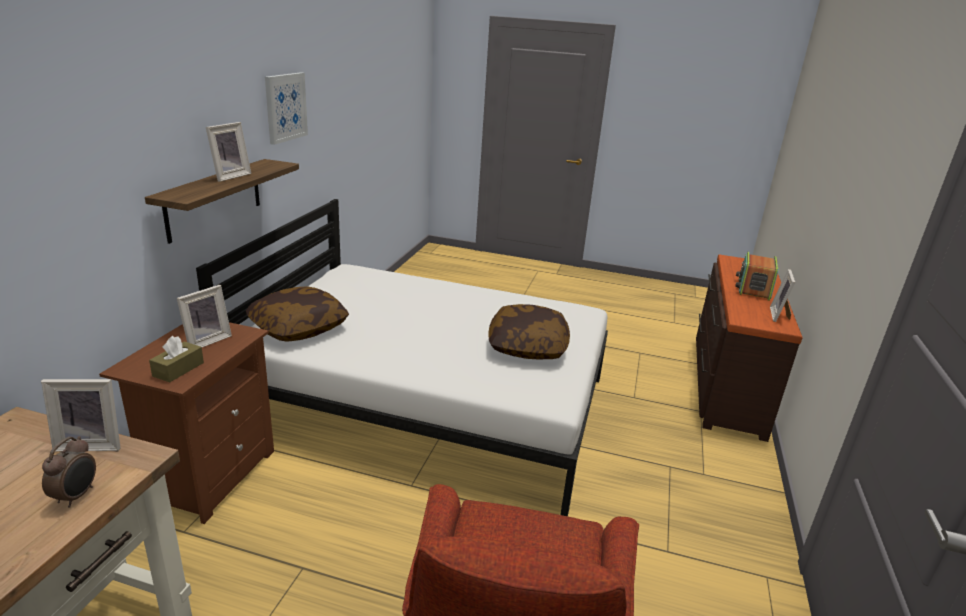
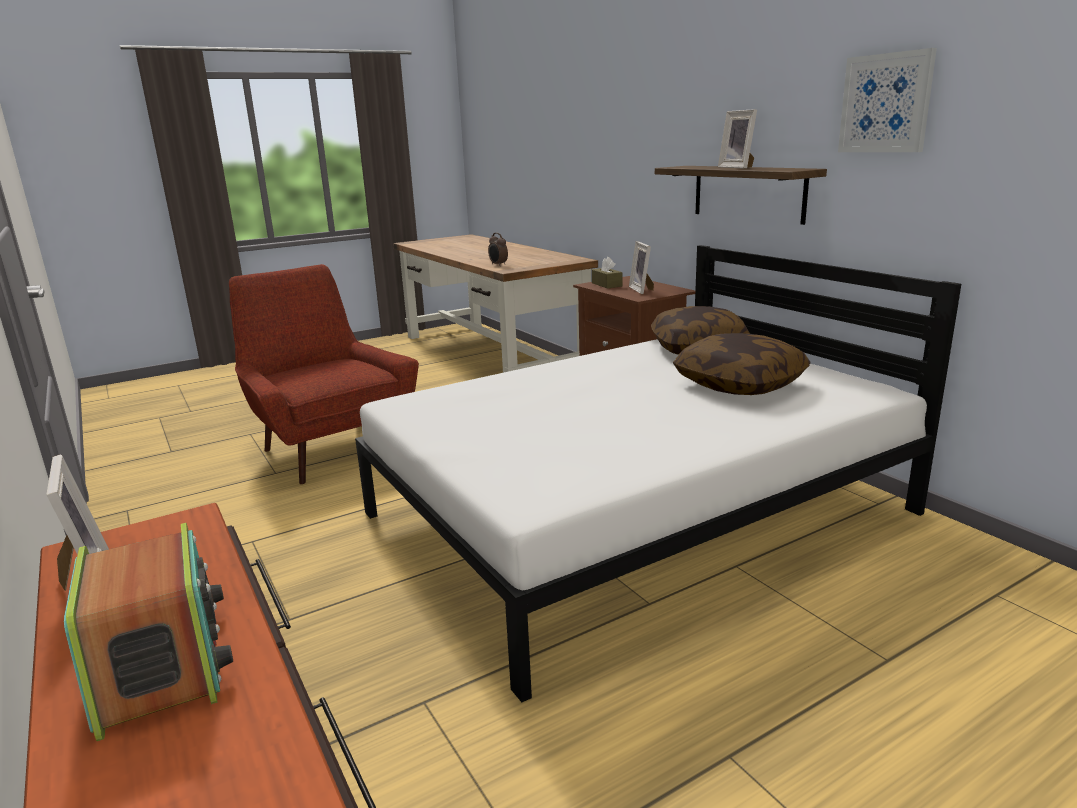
camera: 135 degrees right, 5 degrees down
picture frame [41,379,121,451] -> none
pillow [488,304,570,360] -> pillow moved to [673,333,811,395]

